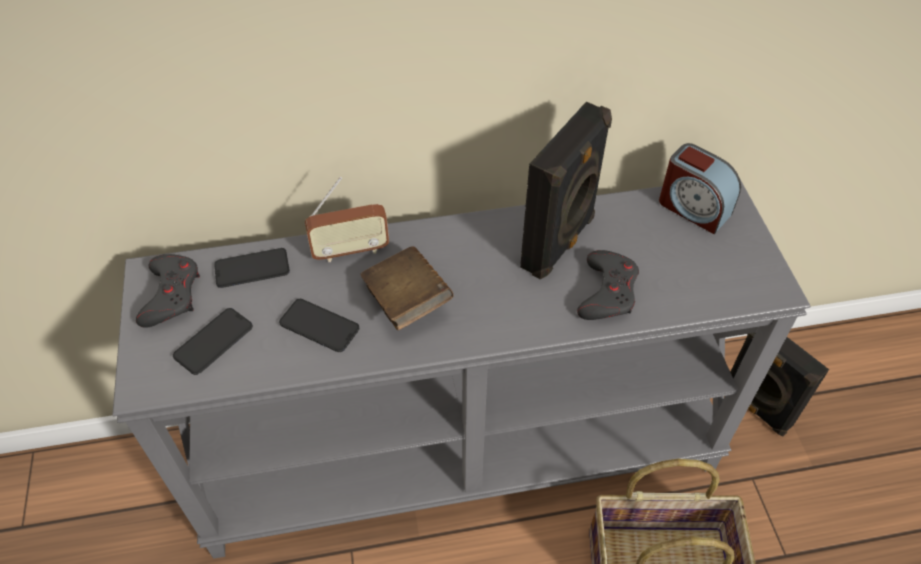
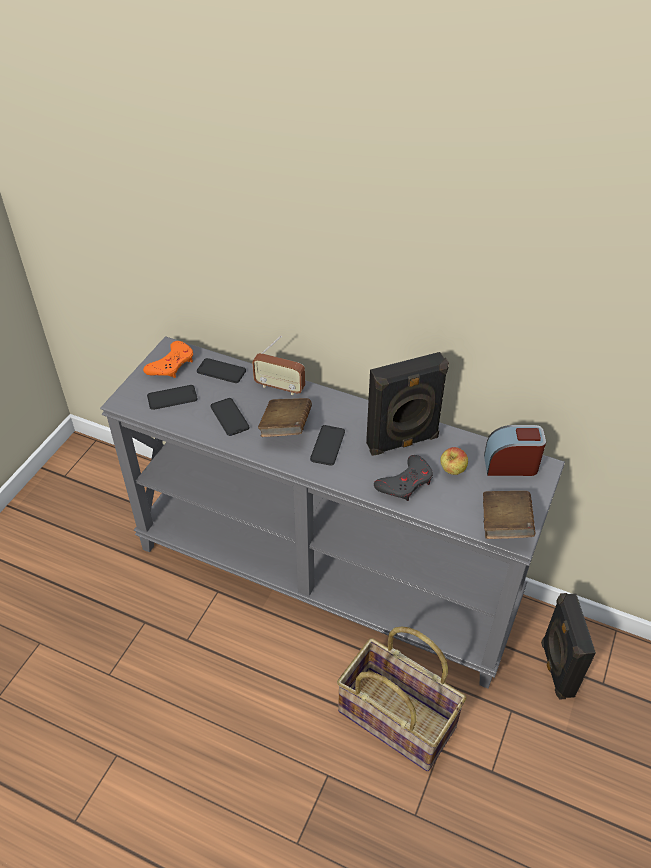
camera: 35 degrees right, 5 degrees down
grey game controller [136,254,200,328] -> orange game controller [143,341,193,378]
alarm clock [659,143,741,234] -> alarm clock turned 105 degrees clockwise [484,425,546,476]
none -> phone [310,425,345,466]
none -> apple [440,447,468,475]
none -> brown book [483,491,535,539]

